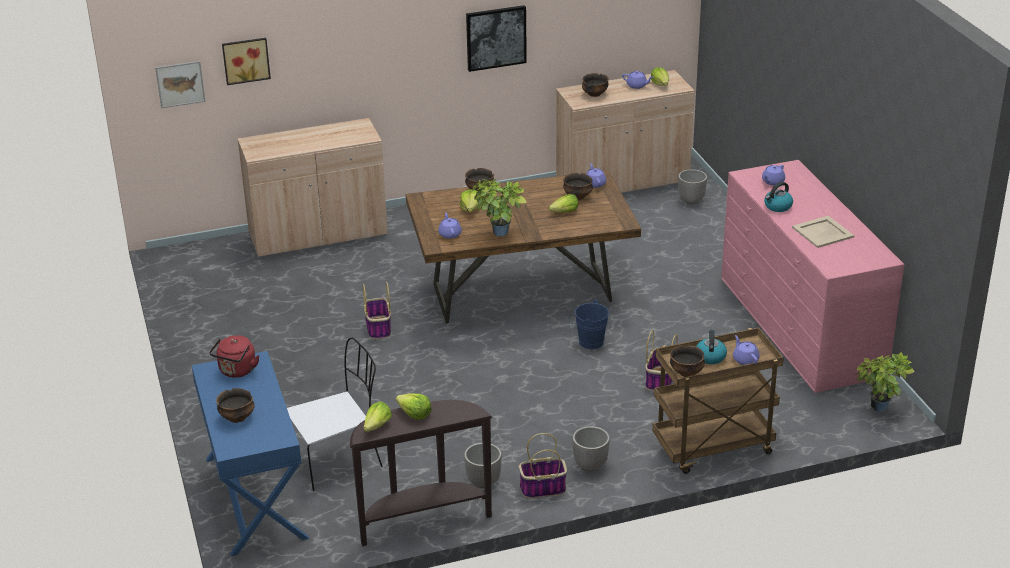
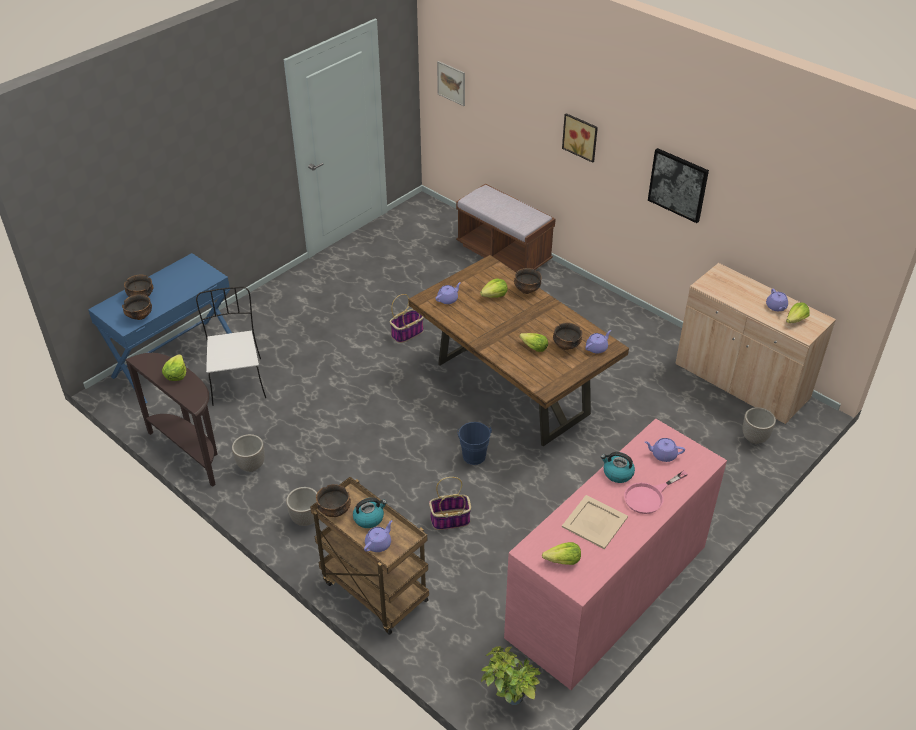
camera: 60 degrees right, 10 degrees up
red kettle [209,335,259,378] -> none
picture [222,38,271,85] -> picture moved to [562,113,598,163]
beige cabinet [238,118,388,257] -> brown bench [456,184,556,272]
white chair [287,338,383,491] -> white chair turned 135 degrees counterclockwise [196,287,266,406]
lettuce [363,402,392,432] -> lettuce moved to [542,542,581,565]
potted plant [472,179,527,237] -> none
basket [519,433,567,498] -> none
bowl [582,73,609,97] -> bowl moved to [122,294,152,320]
none -> pink frying pan [624,471,688,514]

